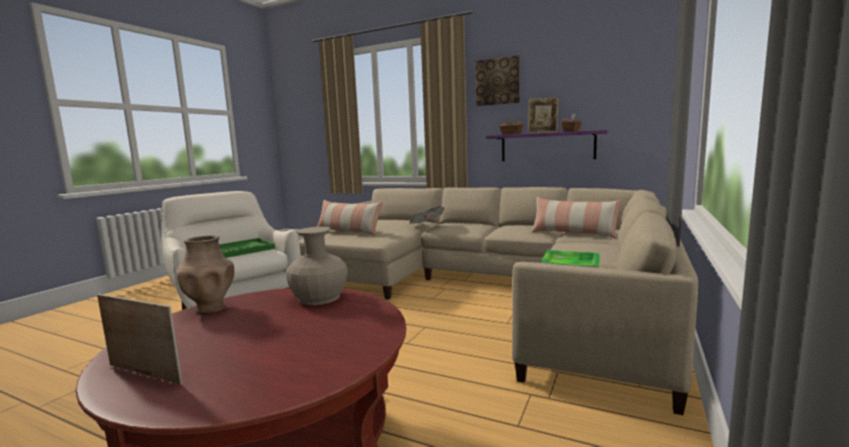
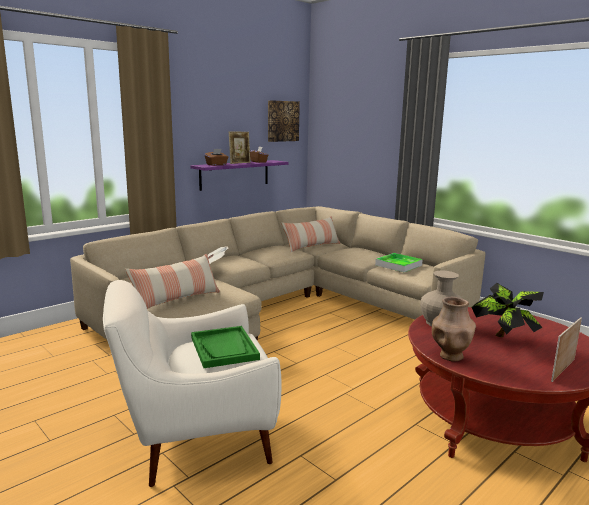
camera: 70 degrees left, 5 degrees up
picture [475,55,520,106] -> picture moved to [268,100,300,142]
none -> potted plant [472,283,544,337]

